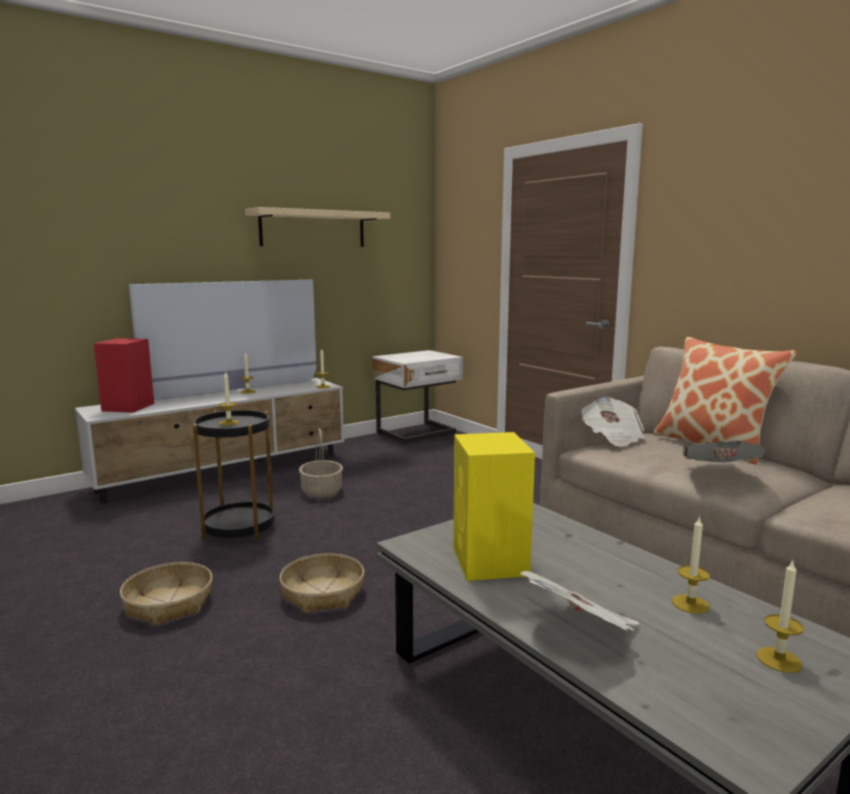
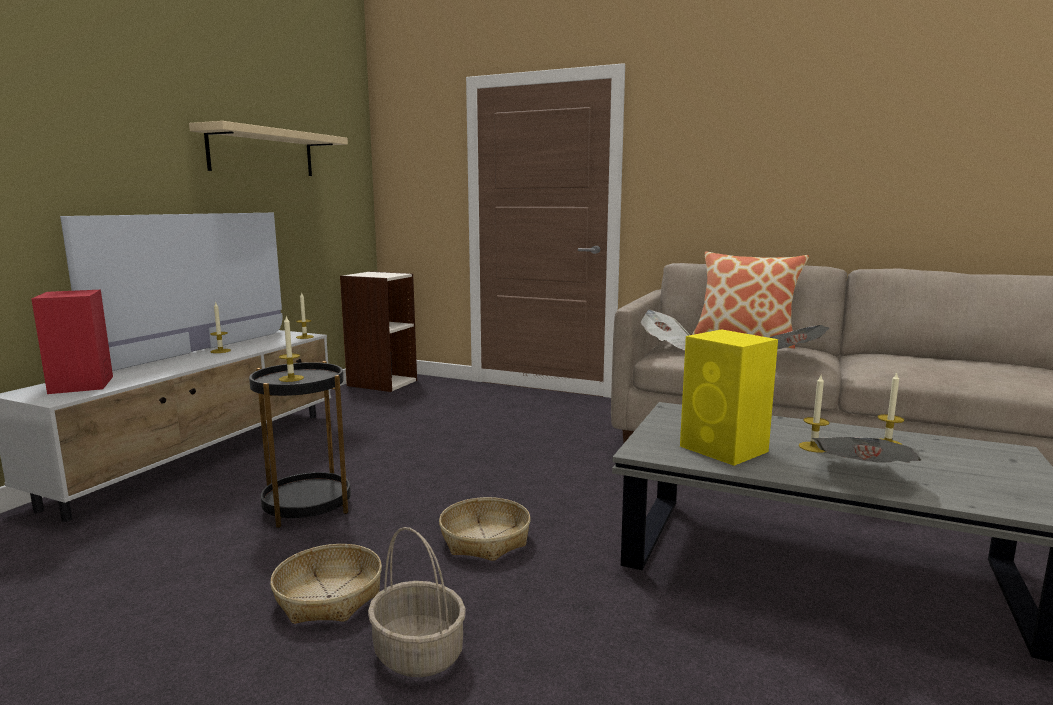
camera: 30 degrees left, 0 degrees up
basket [299,428,343,498] -> basket moved to [368,527,466,677]
white nightstand [372,350,463,445] -> bookcase [340,271,417,392]
candle [756,560,804,673] -> candle moved to [799,375,830,453]

